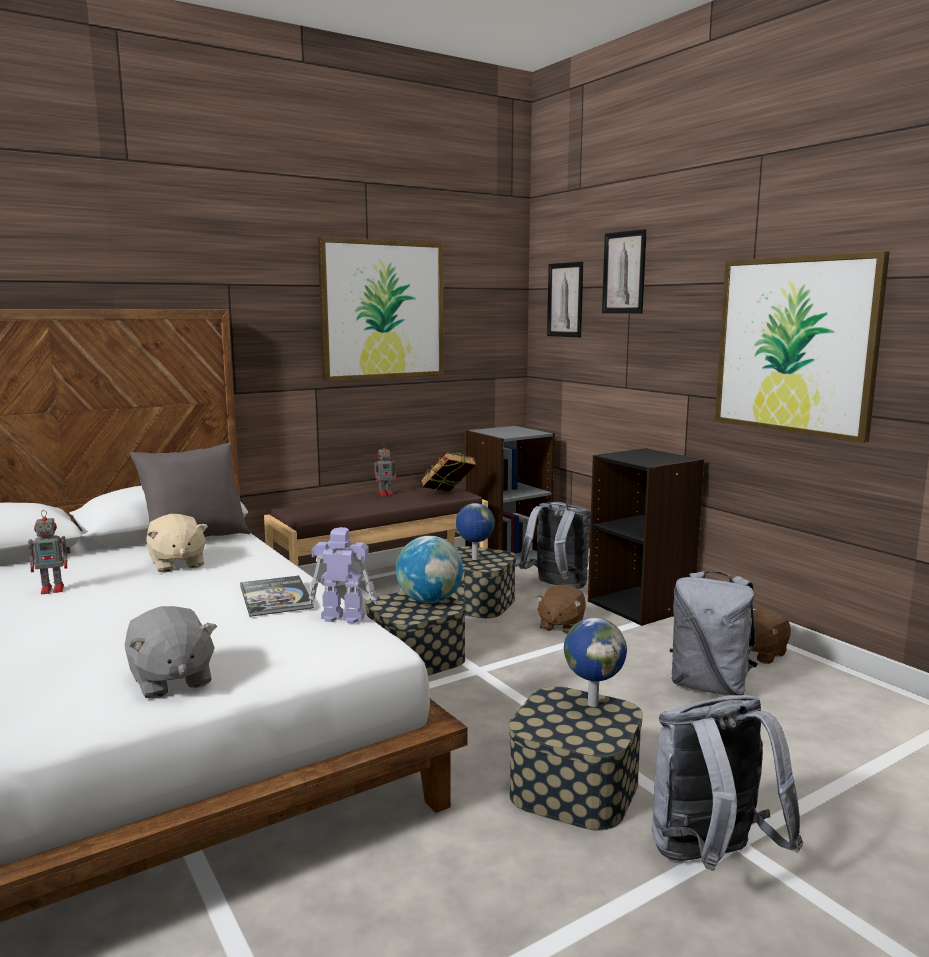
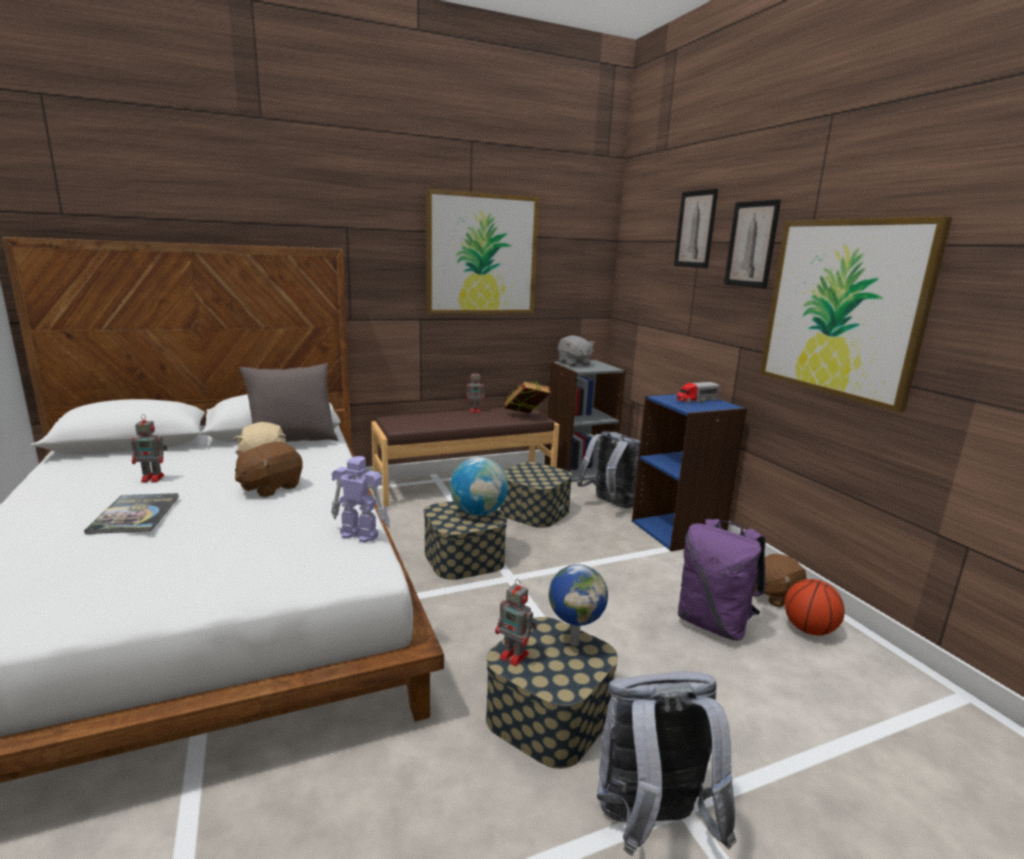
camera: 10 degrees right, 5 degrees up
grey plush toy [125,606,217,699] -> grey plush toy moved to [558,335,595,366]
book [240,576,314,617] -> book moved to [84,493,179,534]
globe [456,503,495,560] -> none
brown plush toy [536,585,586,634] -> brown plush toy moved to [235,442,303,497]
picture [547,262,583,337] -> picture moved to [724,199,781,289]
black bookcase [588,448,704,626] -> blue bookcase [632,393,747,552]
grey backpack [670,571,758,696] -> purple backpack [678,519,765,640]
none -> toy robot [495,579,537,666]
none -> toy truck [676,382,720,404]
none -> basketball [785,579,845,635]

